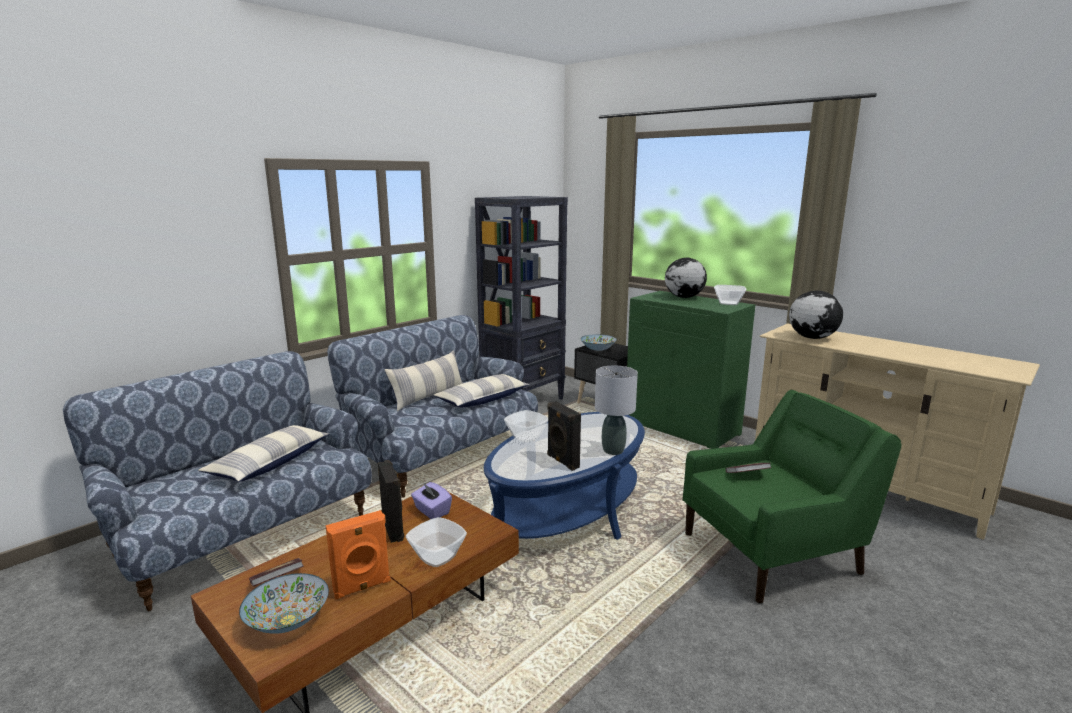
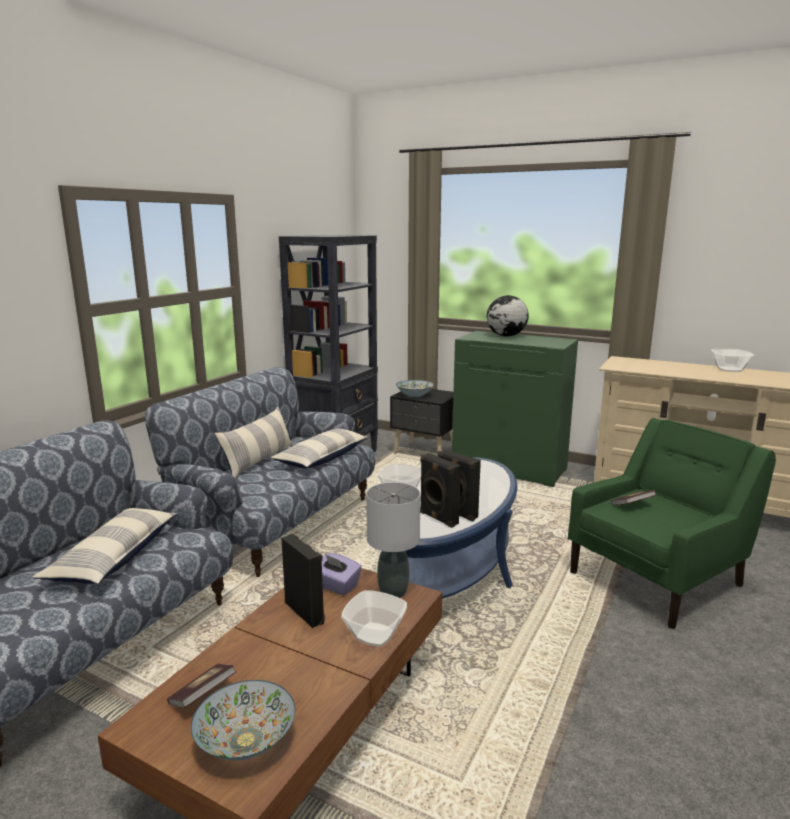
camera: 15 degrees left, 0 degrees up
orange speaker [325,510,390,600] -> none
grey table lamp [595,366,638,455] -> grey table lamp moved to [366,482,420,598]
bowl [714,285,746,305] -> bowl moved to [711,349,754,372]
globe [789,291,843,339] -> none
none -> black speaker [420,453,461,528]

